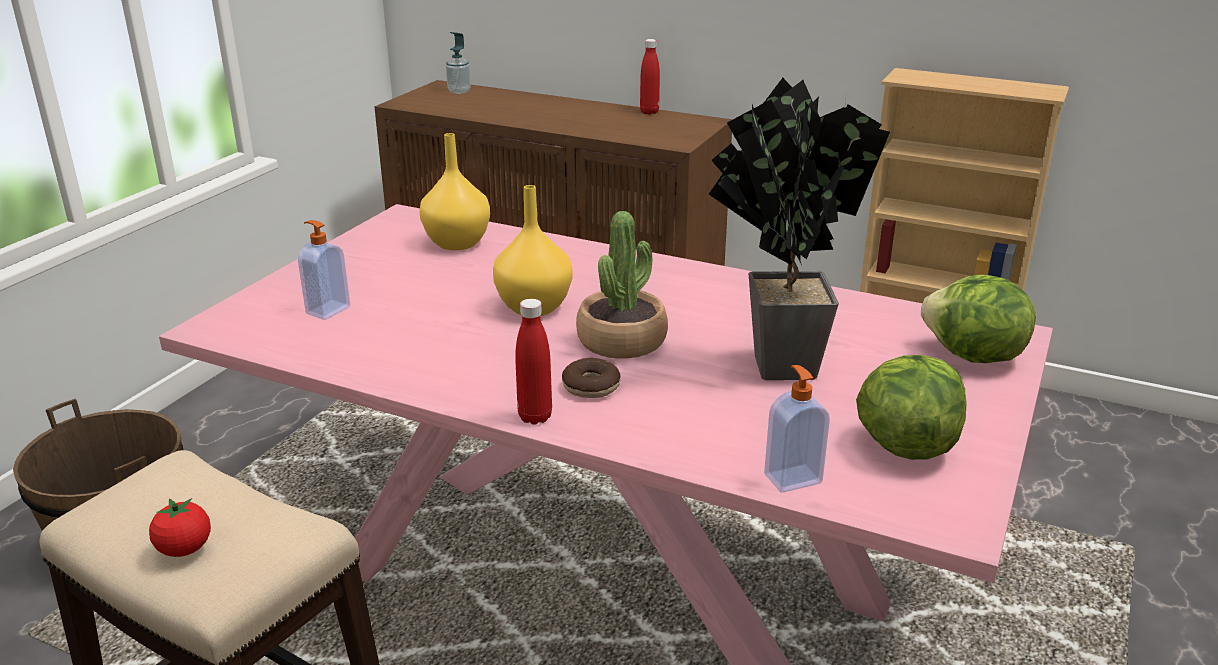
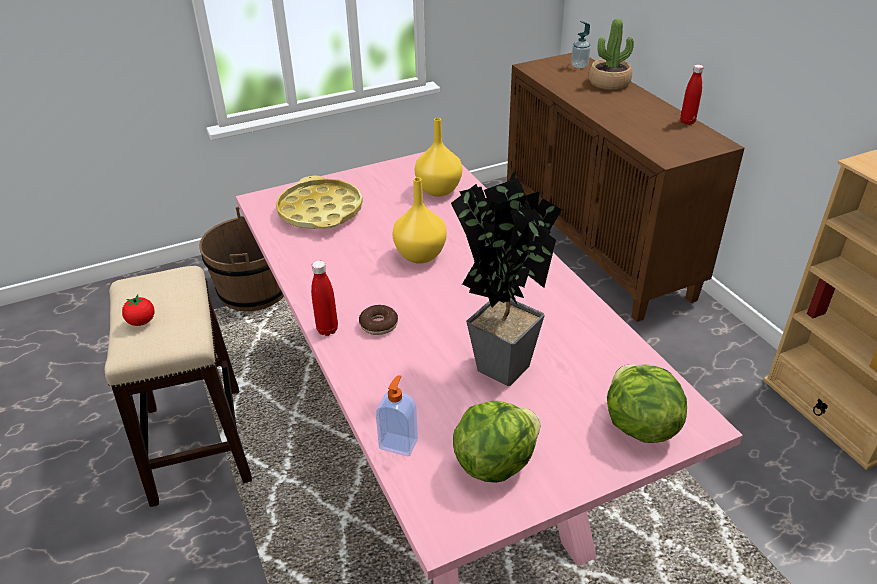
camera: 40 degrees right, 10 degrees up
soap dispenser [298,220,350,320] -> yellow tray [276,176,363,229]
potted plant [576,211,668,359] -> potted plant moved to [589,18,634,90]

